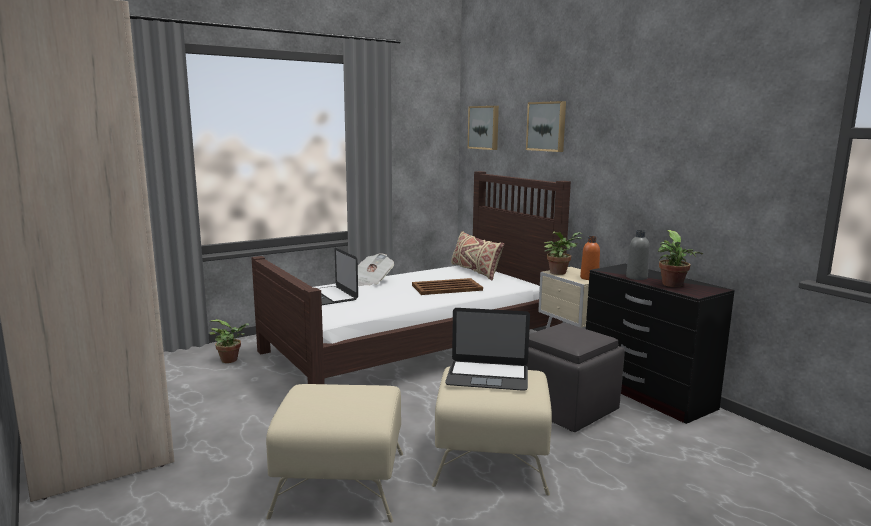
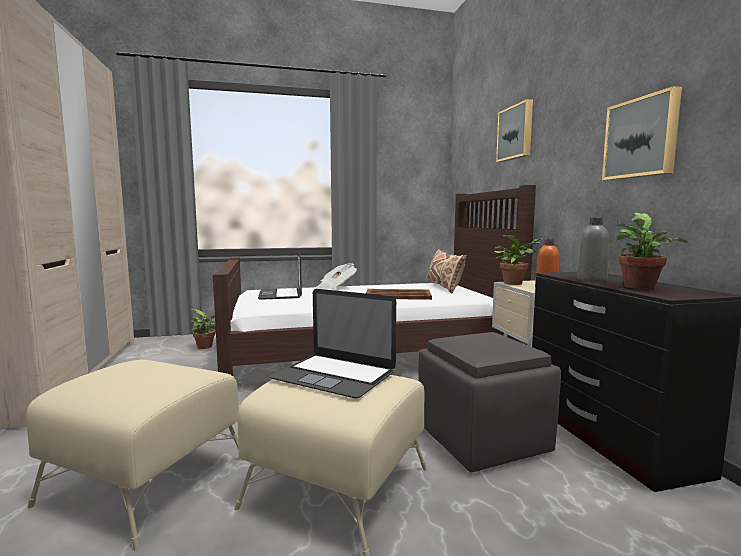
camera: 20 degrees right, 5 degrees down
picture [468,106,499,150] -> picture moved to [602,86,682,180]

